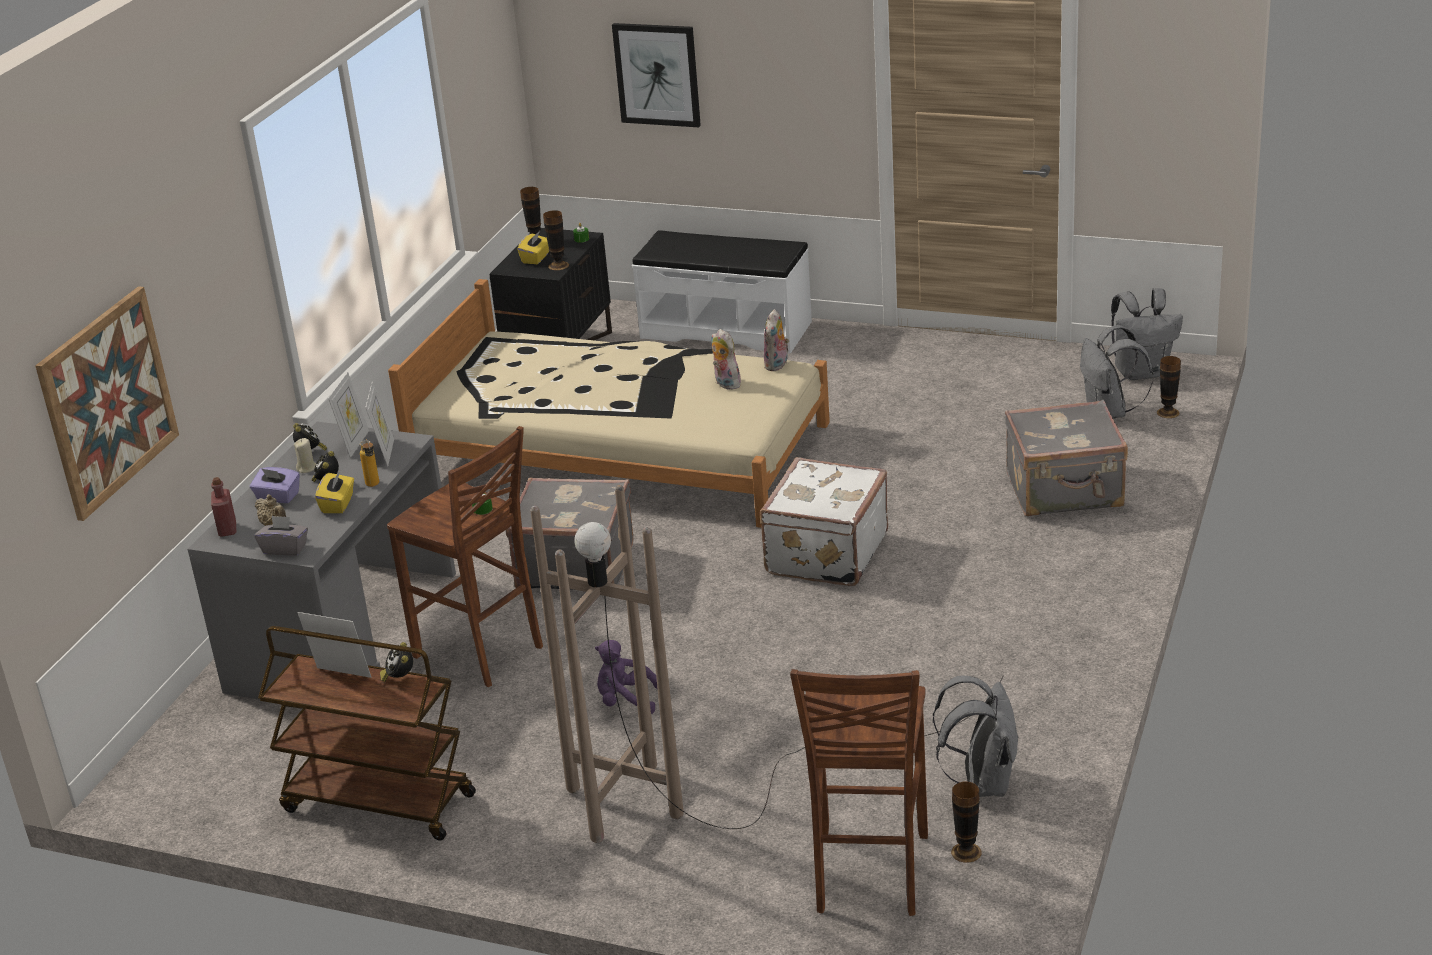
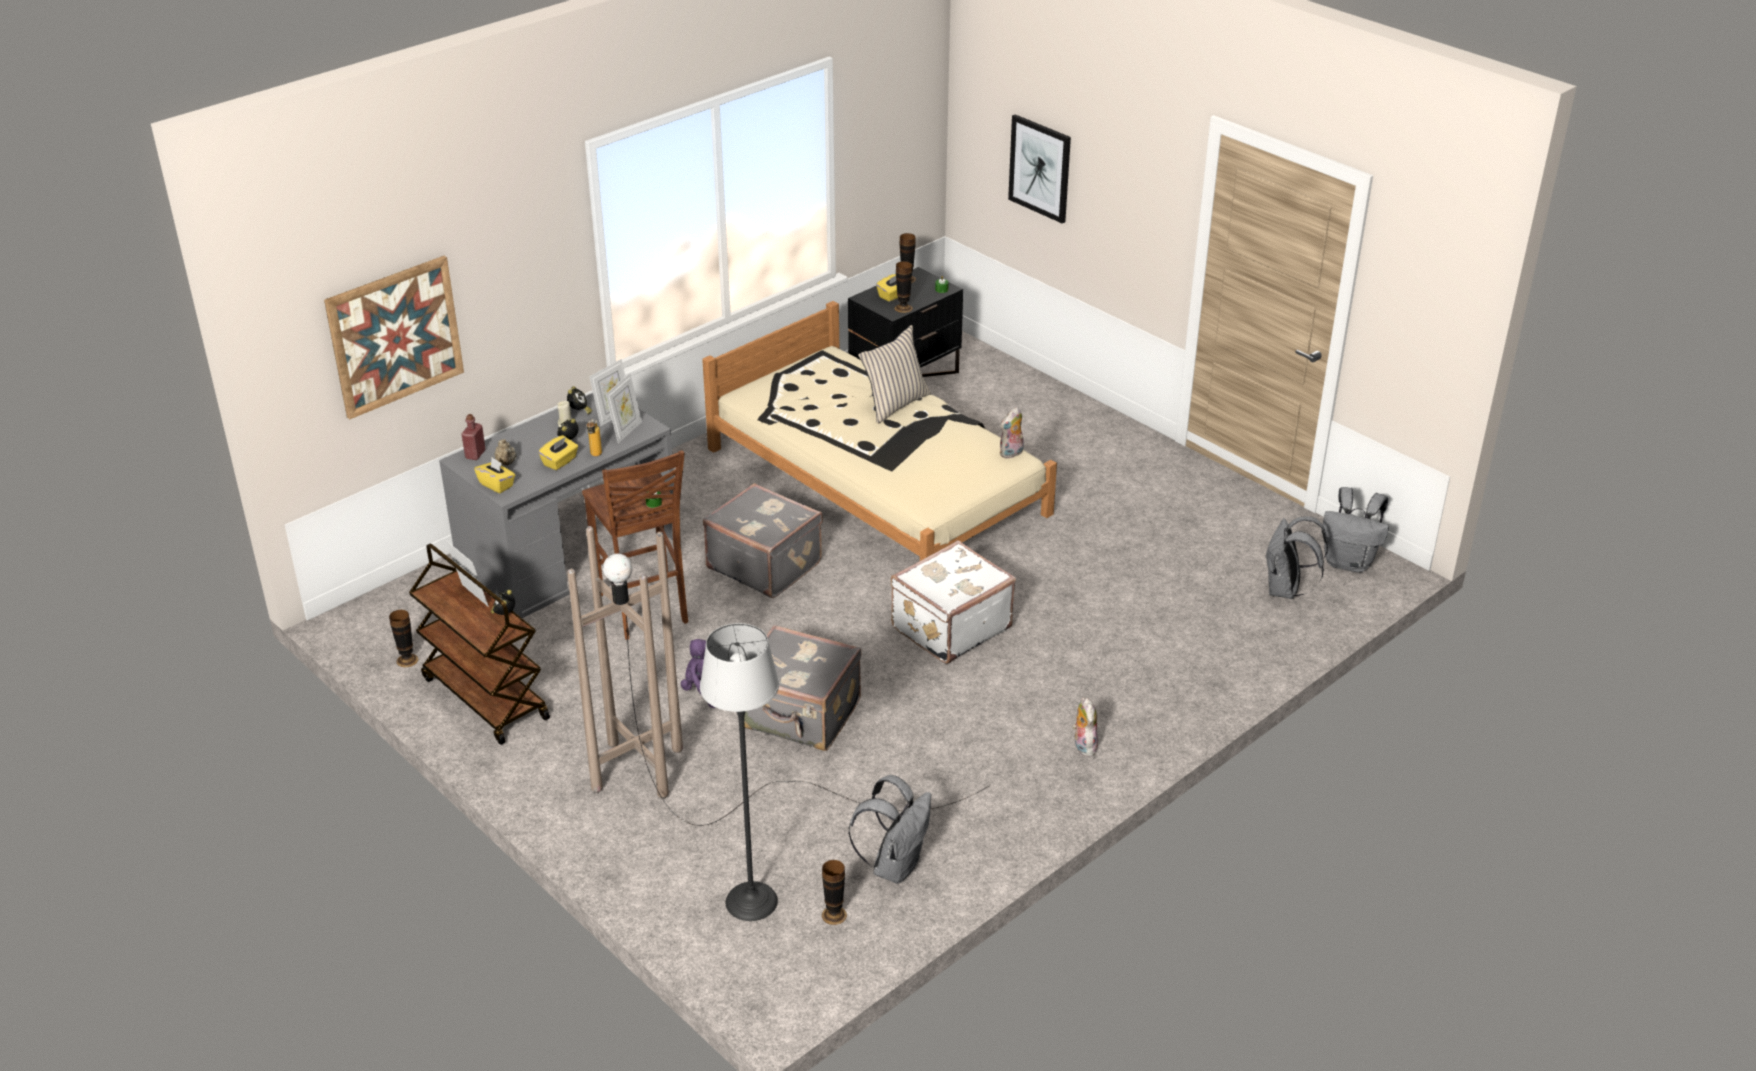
camera: 25 degrees right, 5 degrees up
purple tissue box [250,467,300,503] -> none
grey tissue box [254,516,308,556] -> yellow tissue box [474,458,515,493]
white bench [632,230,812,354] -> none
plush toy [711,329,744,390] -> plush toy moved to [1072,697,1099,757]
brown stool [790,669,928,916] -> floor lamp [700,623,779,921]
grey suitcase [1005,400,1128,516] -> grey suitcase moved to [744,625,861,751]
vase [1157,356,1181,418] -> vase moved to [389,610,418,667]
none -> beige pillow [858,325,931,424]

